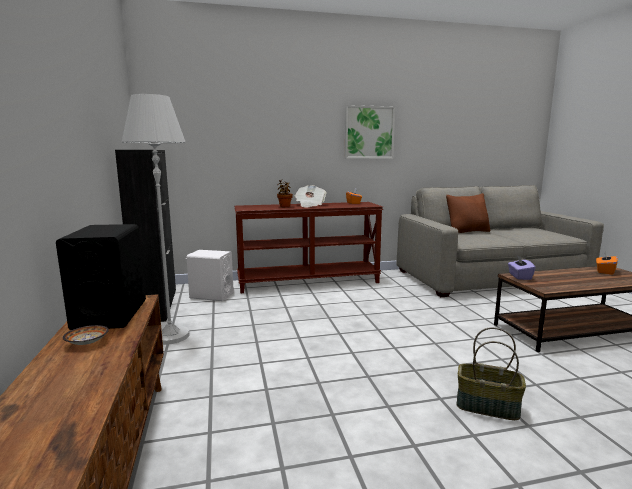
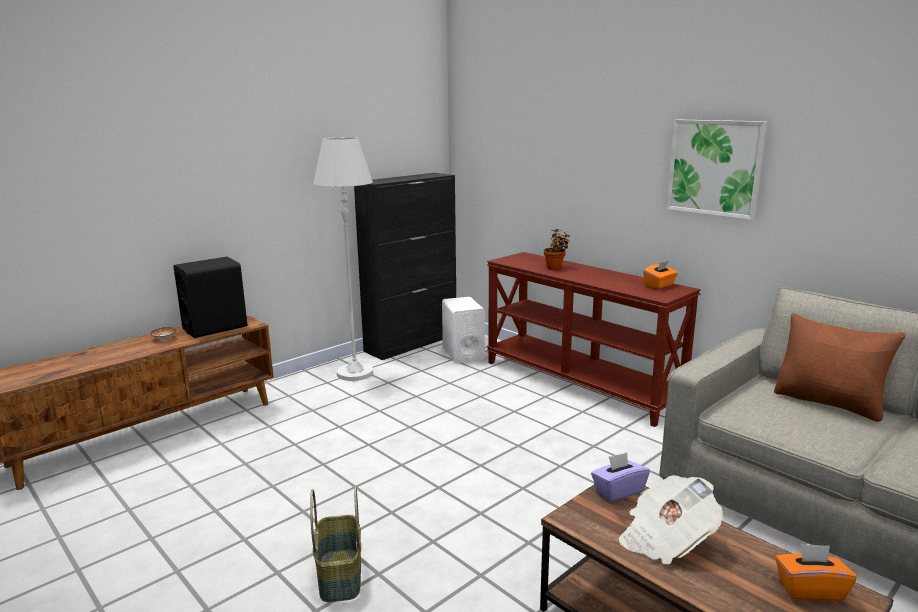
camera: 60 degrees right, 5 degrees up
newspaper [295,185,327,207] -> newspaper moved to [619,475,723,565]

